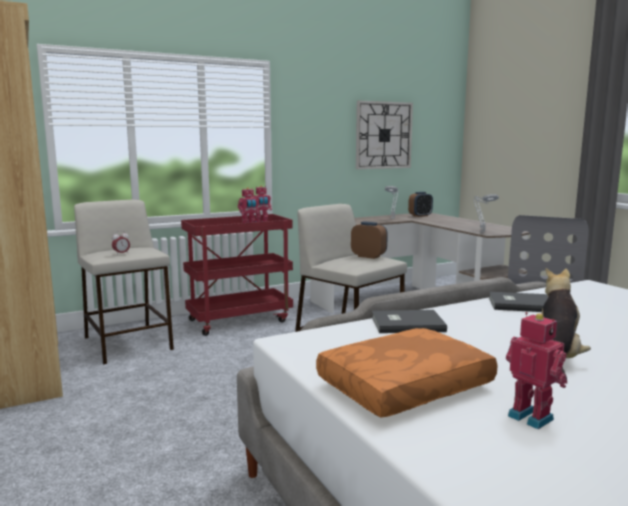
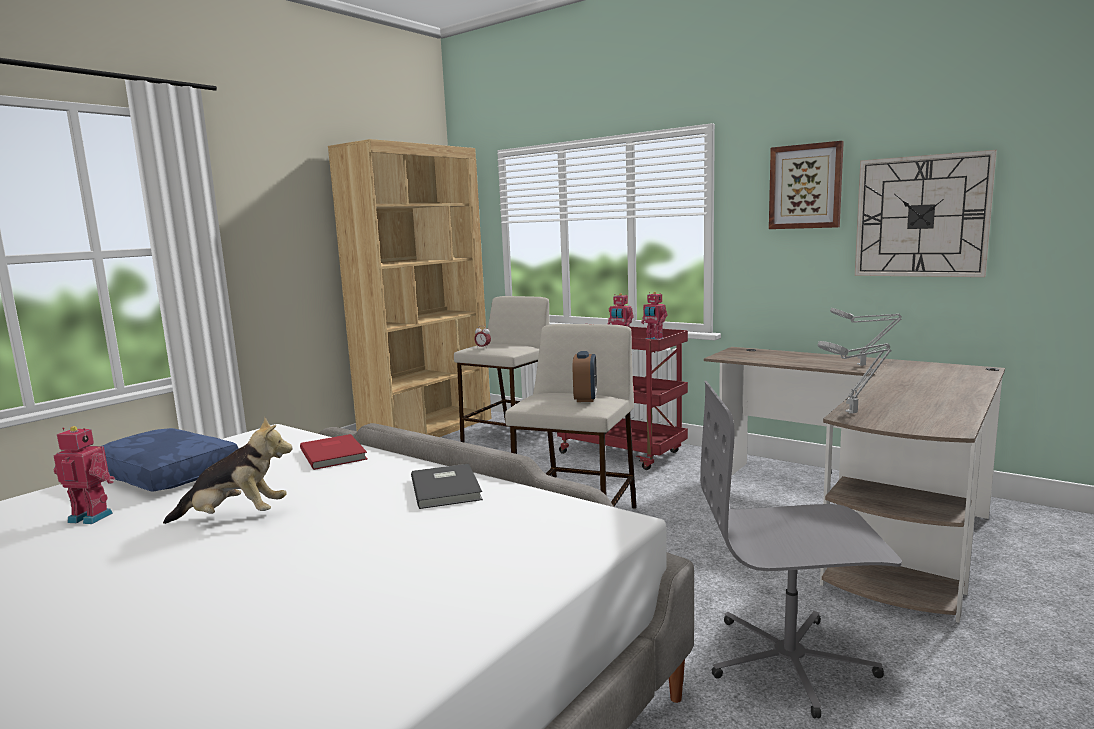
camera: 65 degrees right, 0 degrees up
orange pillow [316,328,498,418] -> blue pillow [102,428,239,492]
grey book [372,310,447,333] -> red book [300,434,367,470]
alarm clock [408,192,433,217] -> none
toy robot [506,312,567,429] -> toy robot turned 105 degrees counterclockwise [53,426,115,524]
none -> picture [769,141,844,229]

